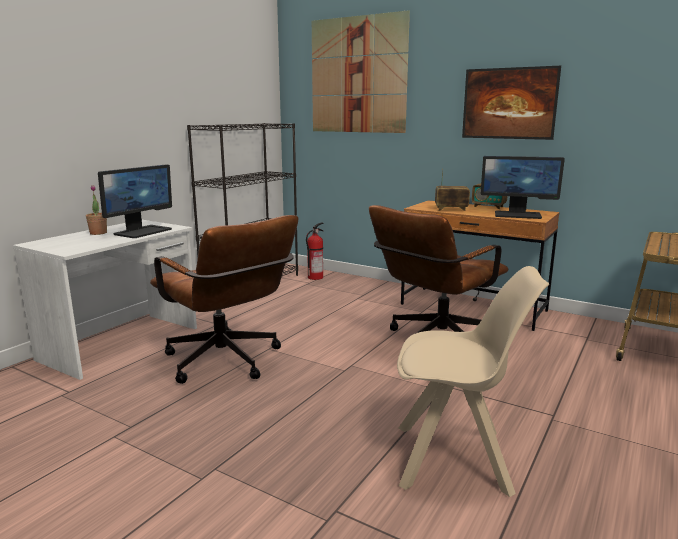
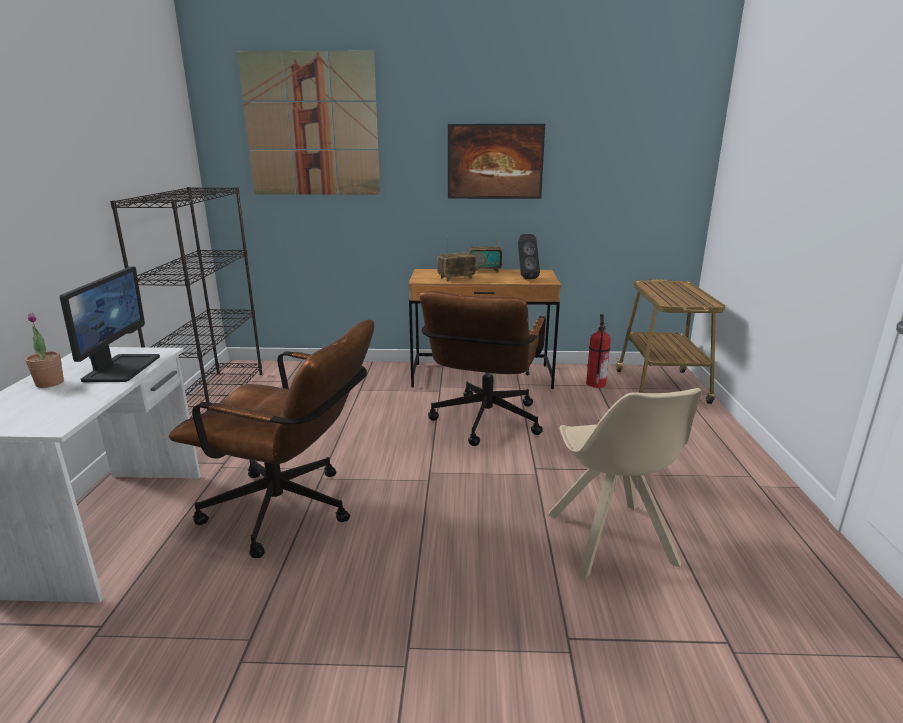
camera: 30 degrees left, 5 degrees up
fire extinguisher [306,222,324,280] -> fire extinguisher moved to [586,314,611,388]
beige chair [397,266,549,497] -> beige chair turned 105 degrees clockwise [548,388,702,579]
monitor [481,156,565,219] -> black speaker [518,234,540,279]

